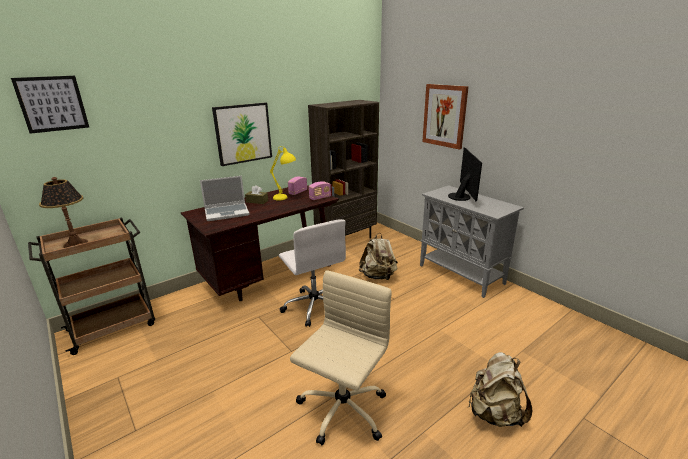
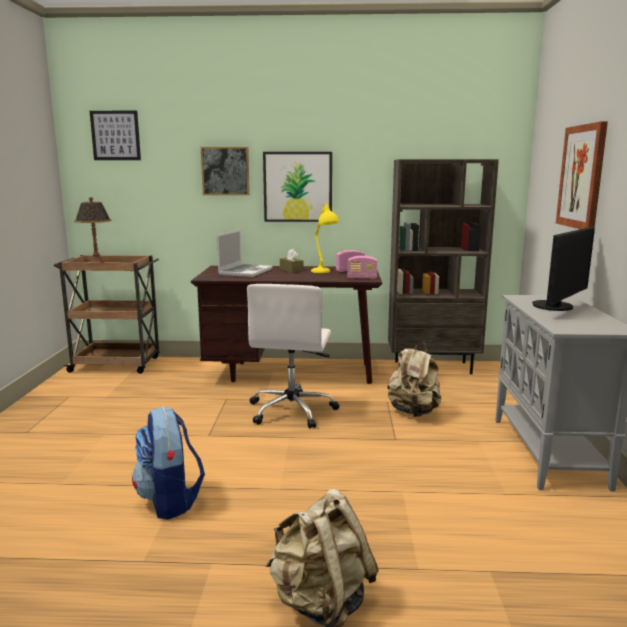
camera: 40 degrees right, 10 degrees down
laptop [200,176,249,221] -> laptop turned 90 degrees counterclockwise [217,230,272,277]
beige office chair [290,270,392,445] -> backpack [132,406,205,520]
none -> picture [201,147,250,195]

